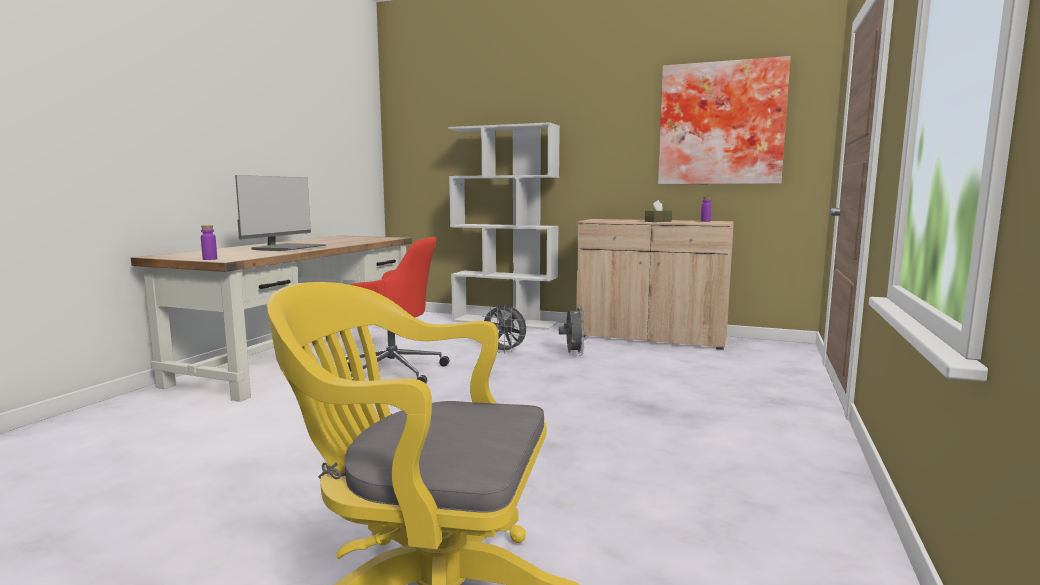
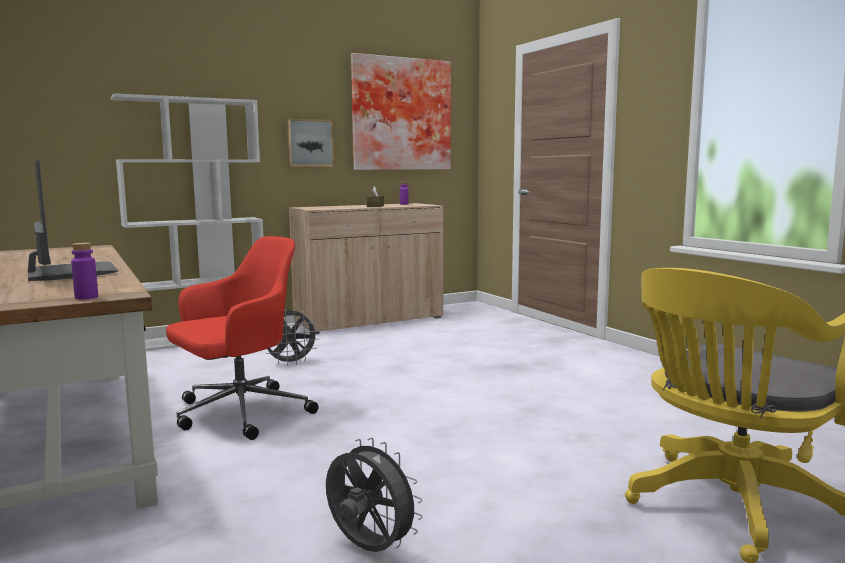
camera: 50 degrees left, 0 degrees up
grey fan [559,305,585,356] -> grey fan moved to [326,438,423,552]
none -> picture [287,119,334,167]

